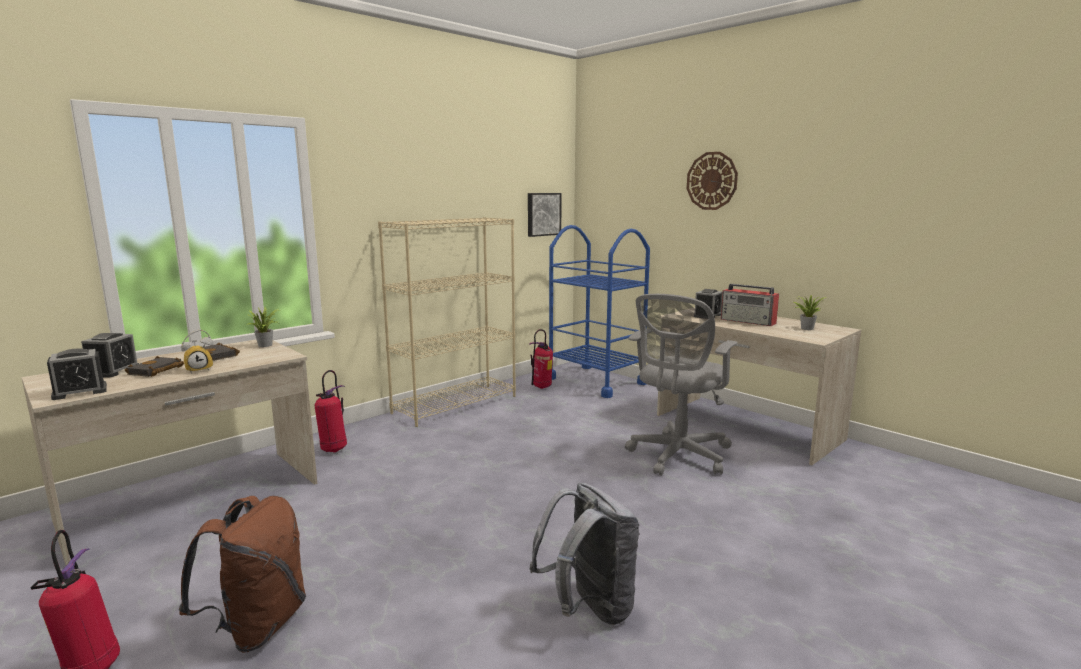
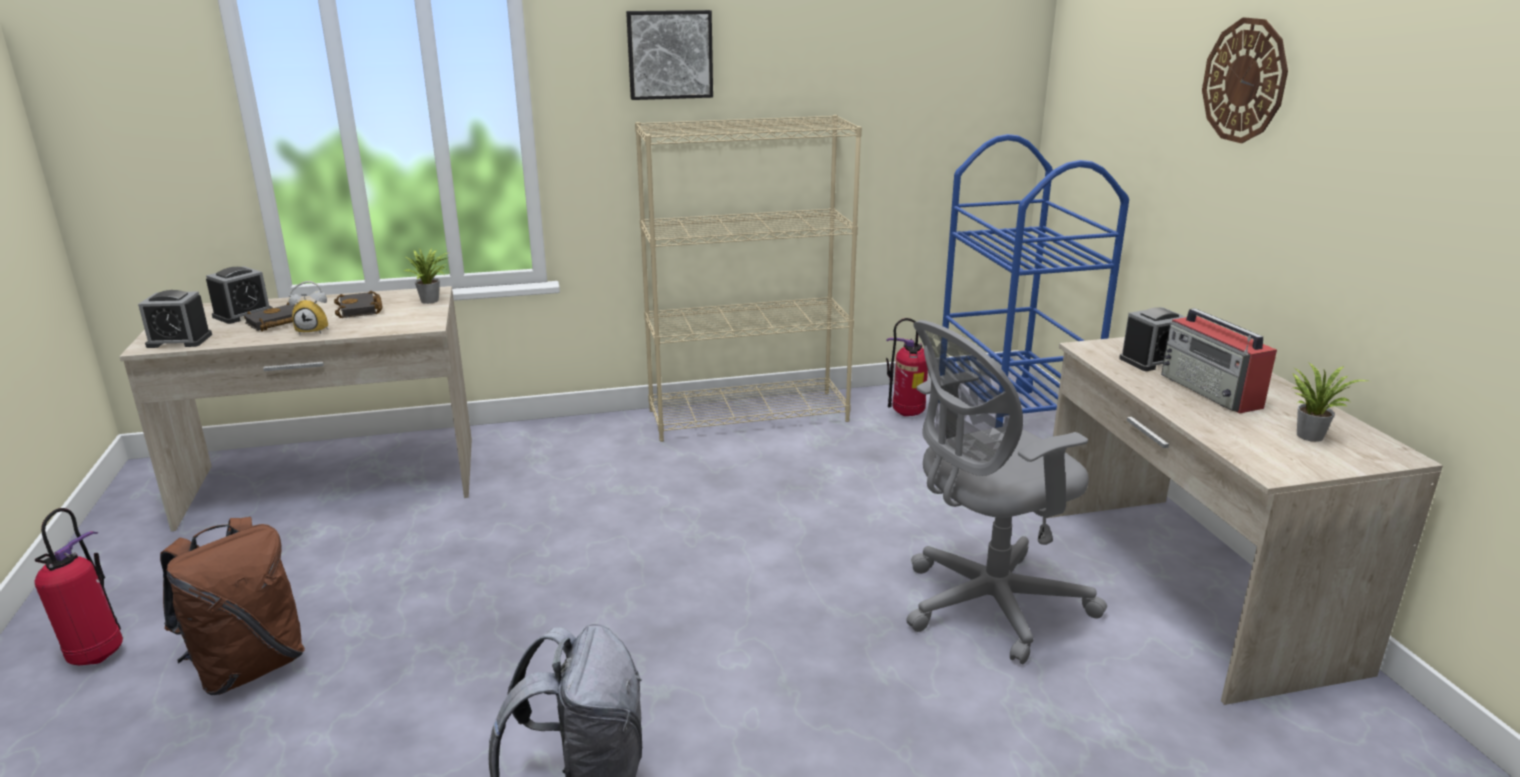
camera: 30 degrees right, 10 degrees up
fire extinguisher [315,370,347,452] -> none
picture [528,193,562,237] -> picture moved to [626,10,713,100]

